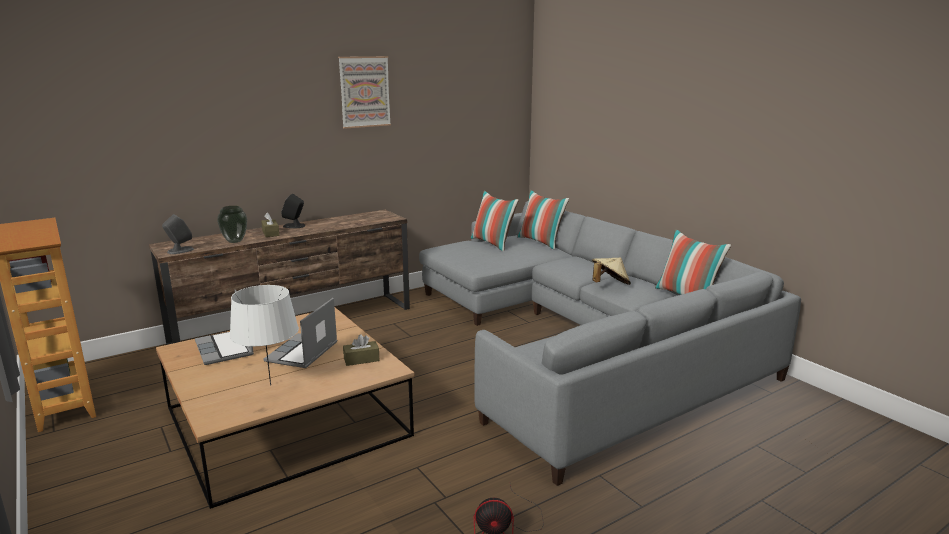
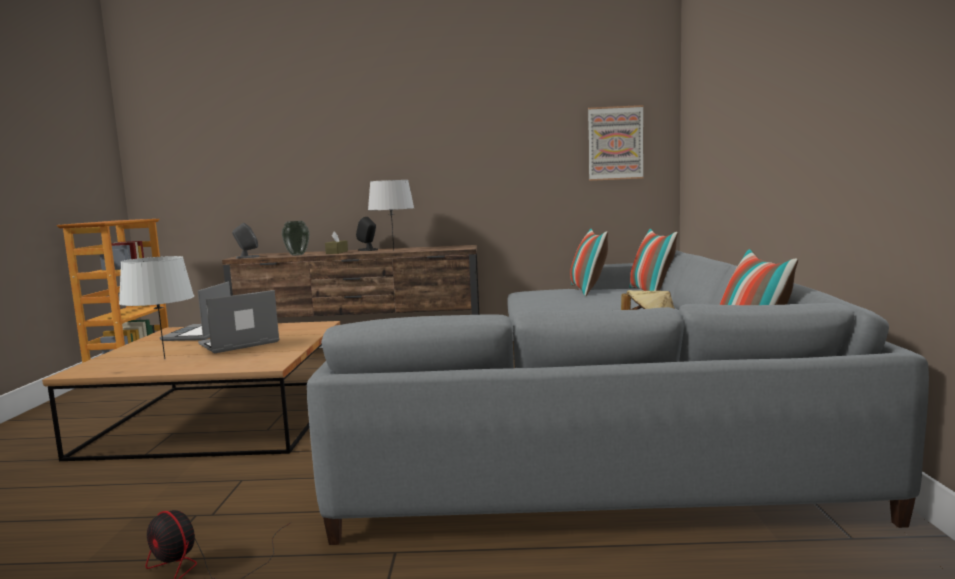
camera: 35 degrees right, 10 degrees down
picture [338,56,391,129] -> picture moved to [588,105,644,181]
brown tissue box [343,334,380,366] -> none
none -> grey table lamp [368,180,414,251]

